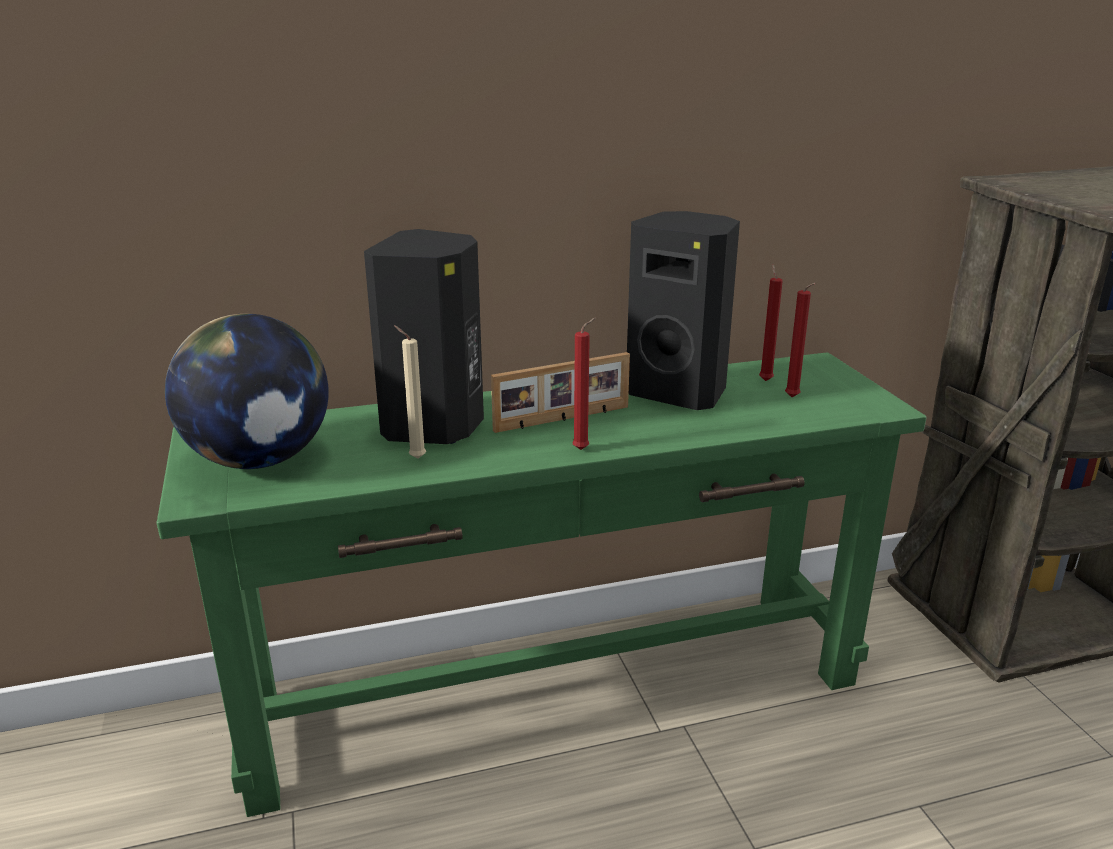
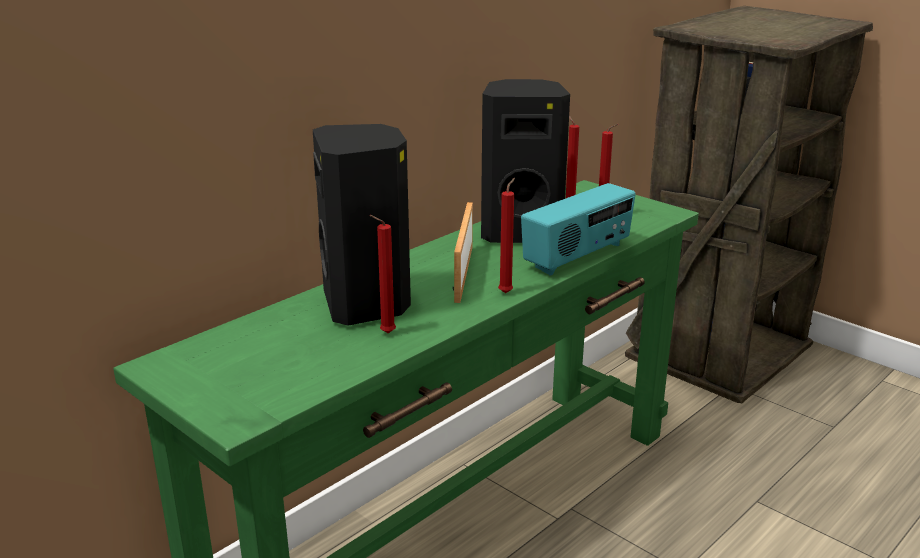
camera: 30 degrees left, 0 degrees up
globe [165,314,329,469] -> none
beige candle [394,325,426,459] -> red candle [369,215,396,333]
picture frame [491,352,630,433] -> picture frame turned 150 degrees clockwise [453,202,473,303]
none -> radio [521,183,636,276]

